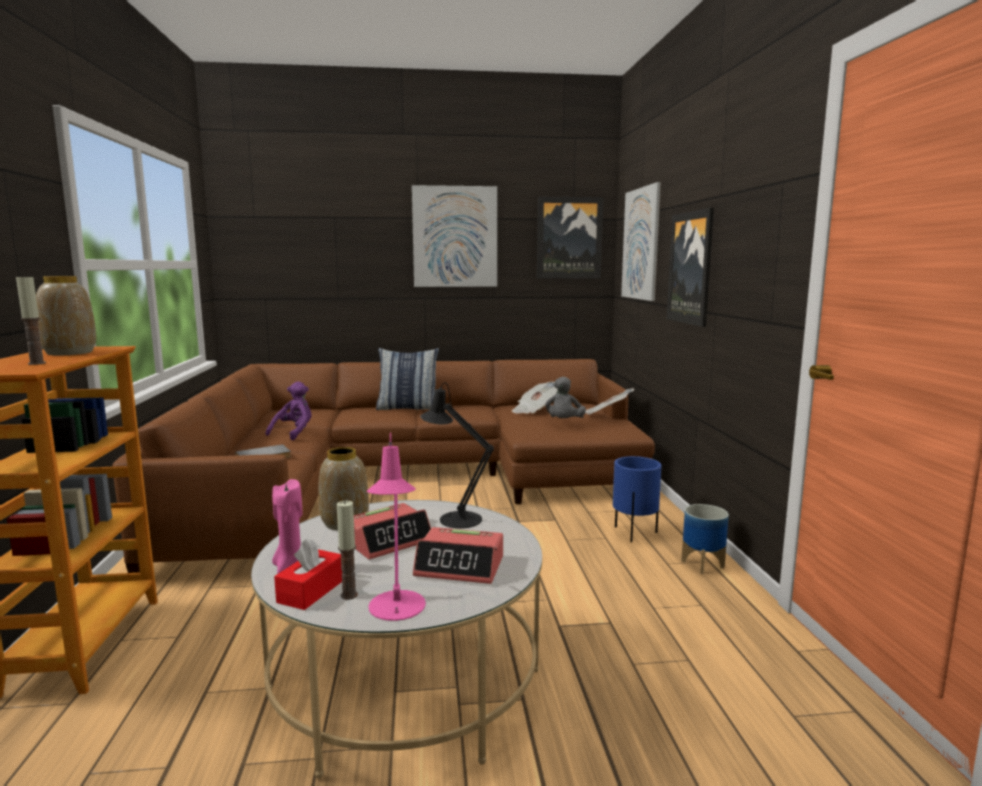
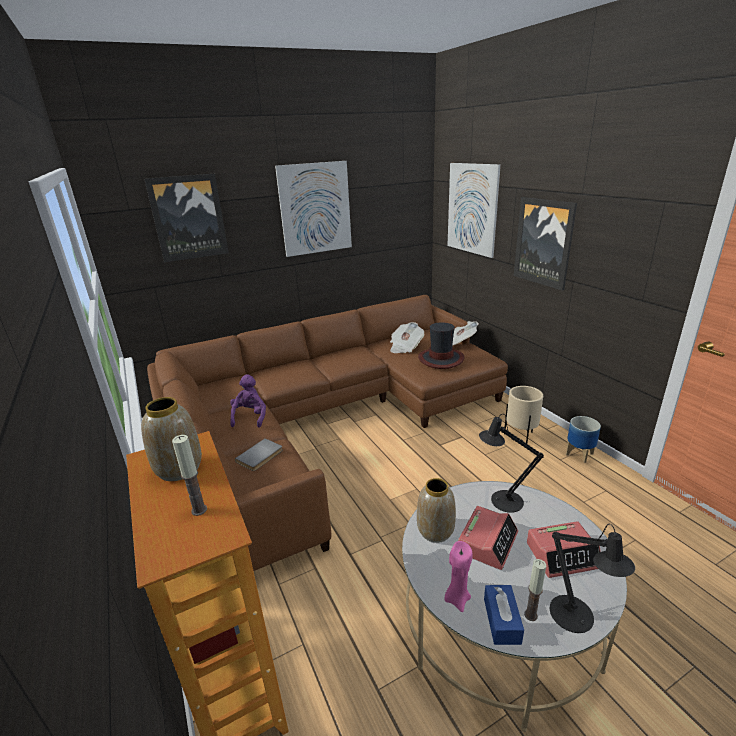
camera: 20 degrees left, 15 degrees up
red tissue box [274,538,342,610] -> blue tissue box [484,585,524,645]
pink table lamp [367,432,426,621] -> black table lamp [550,524,635,633]
pillow [376,348,439,410] -> none
picture [537,197,603,279] -> picture moved to [144,174,229,262]
grey plush toy [545,377,586,418] -> hat [418,322,464,369]
blue planter [613,456,662,542] -> beige planter [505,386,543,444]

